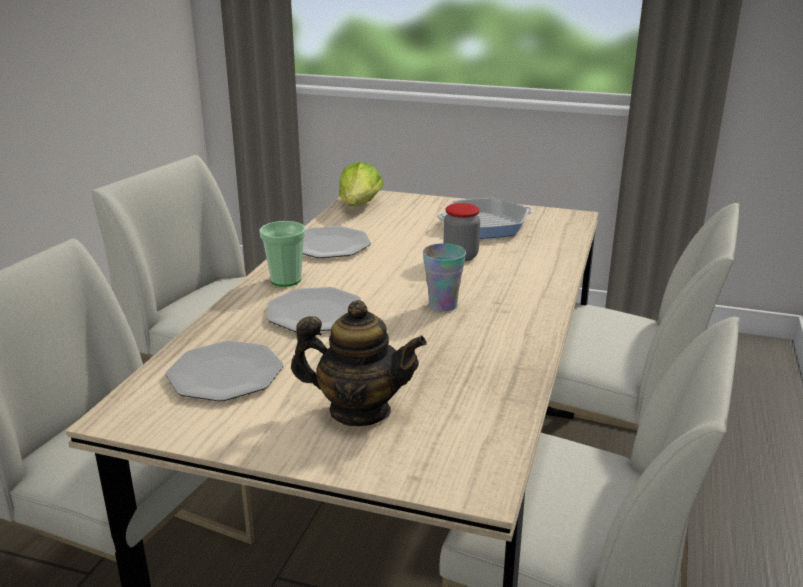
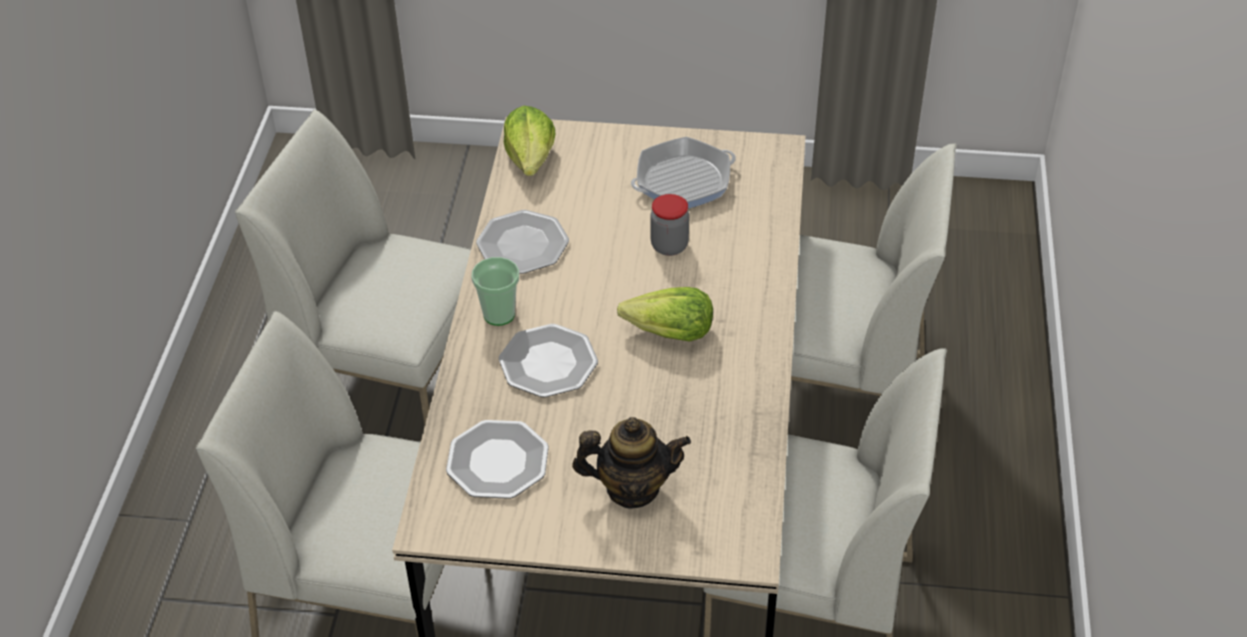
camera: 10 degrees left, 20 degrees up
cup [423,243,466,312] -> lettuce [617,287,713,342]

